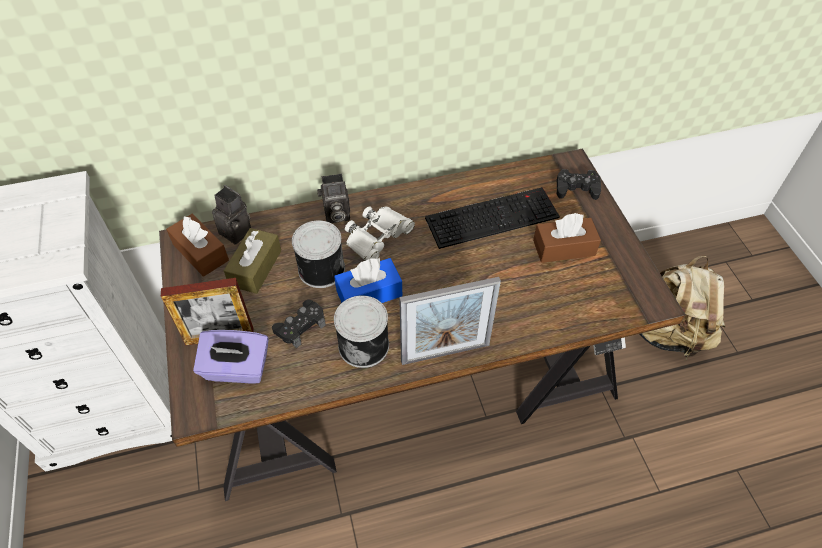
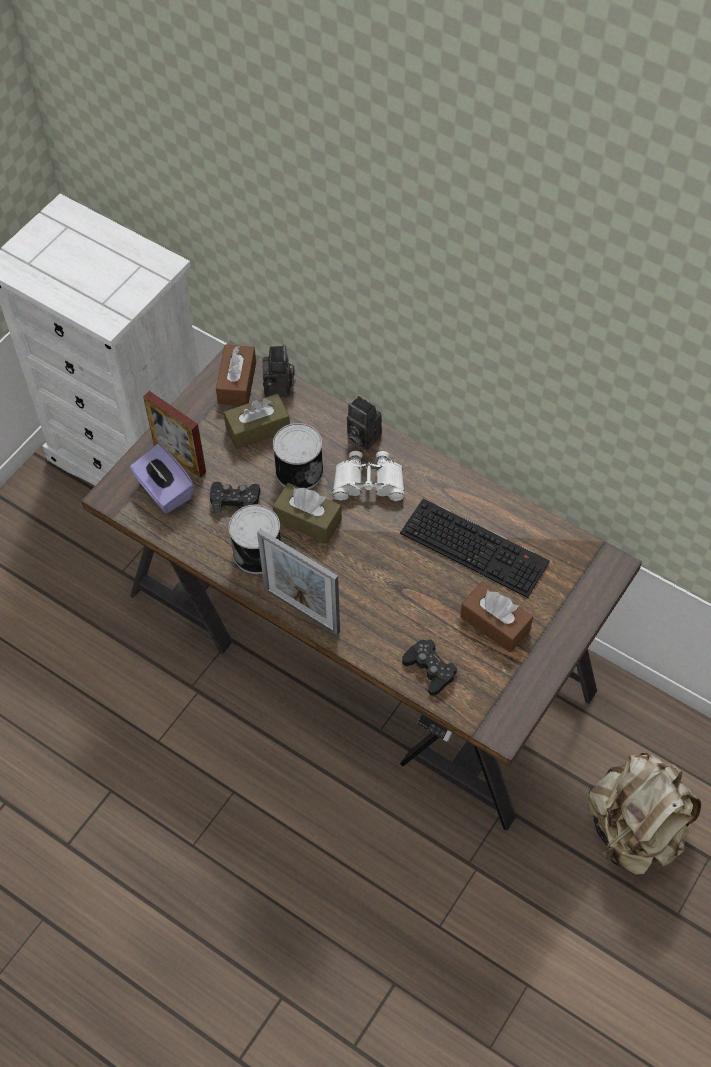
camera: 50 degrees right, 5 degrees up
blue tissue box [334,257,402,303] -> brown tissue box [272,483,342,543]
black game controller [556,169,601,200] -> black game controller moved to [402,639,457,696]

